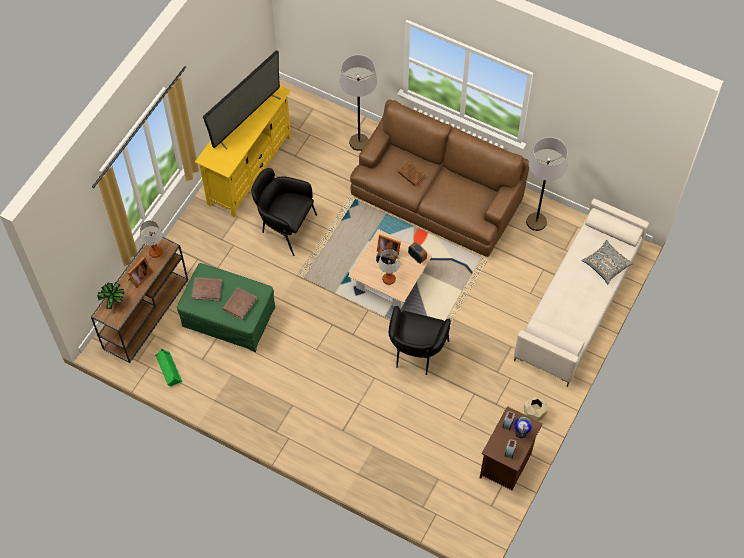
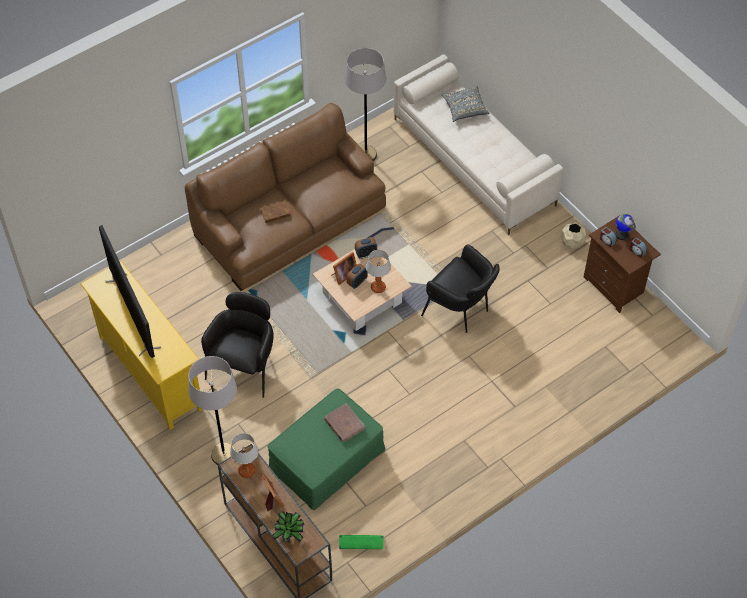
camera: 65 degrees left, 5 degrees down
brown book [192,277,222,301] -> none
black armchair [251,168,317,256] -> black armchair turned 150 degrees clockwise [201,292,274,398]
grey floor lamp [340,55,377,151] -> grey floor lamp moved to [189,356,237,465]

